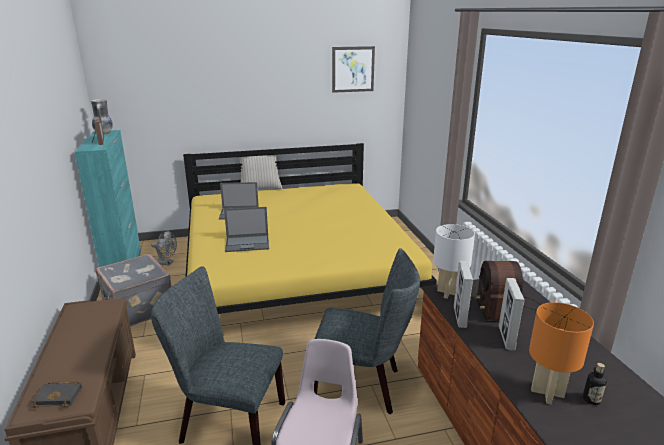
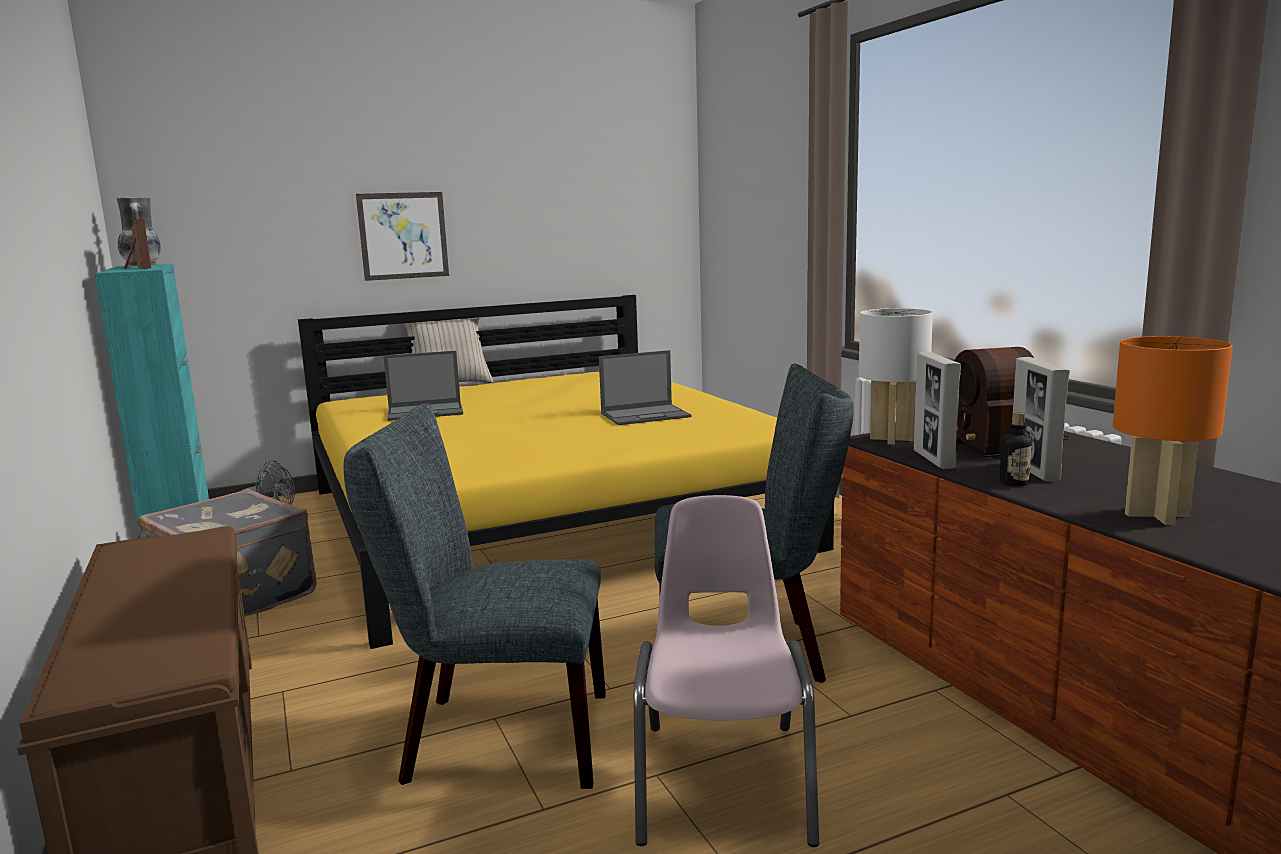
camera: 10 degrees left, 10 degrees down
black book [31,381,82,408] -> none
laptop [224,207,269,252] -> laptop moved to [599,350,692,425]
picture [332,46,375,93] -> picture moved to [356,192,449,281]
bottle [583,363,607,405] -> bottle moved to [999,412,1032,486]

